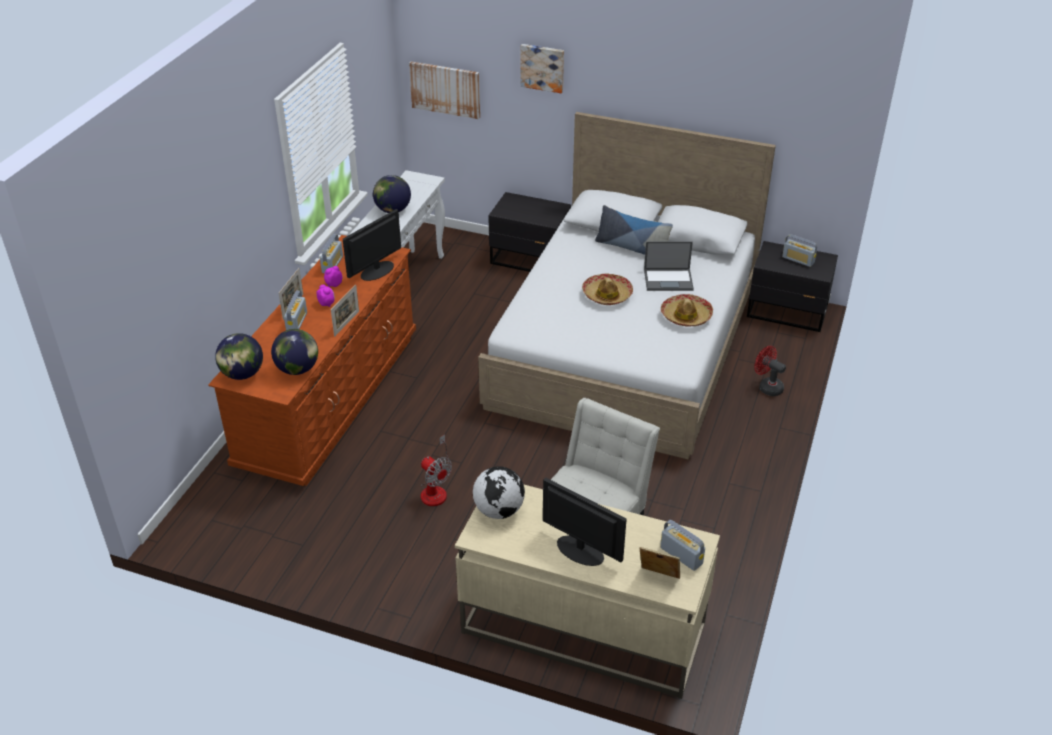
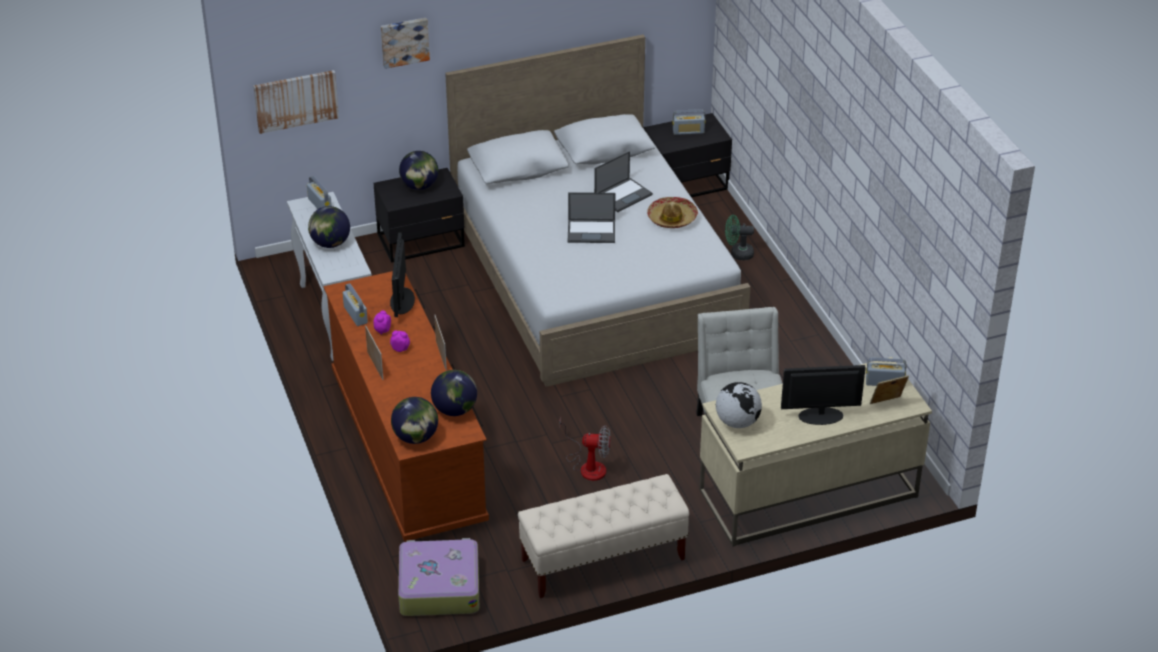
camera: 40 degrees left, 0 degrees up
radio [284,290,307,330] -> radio moved to [307,176,332,209]
hat [582,273,633,305] -> laptop [568,192,616,243]
pillow [595,205,673,255] -> none
red fan [754,346,786,396] -> green fan [725,215,754,260]
none -> suitcase [398,538,479,616]
none -> globe [399,151,438,190]
none -> beige bench [518,474,689,598]

